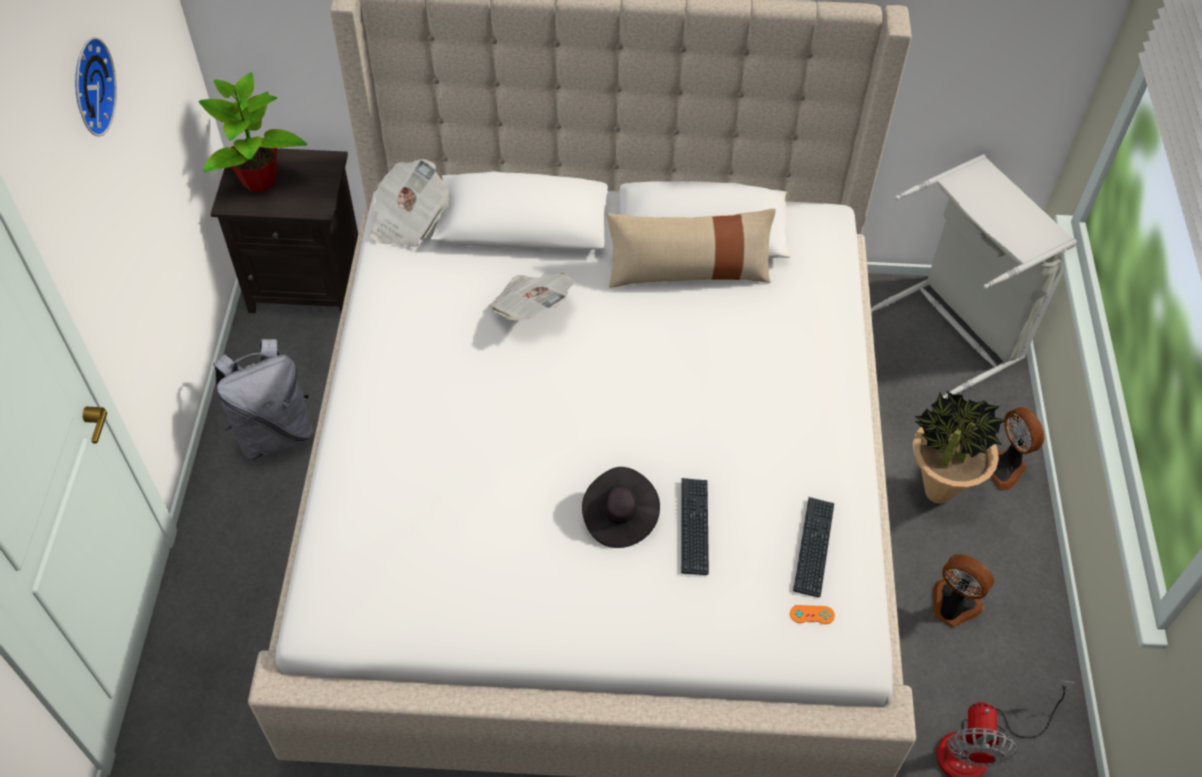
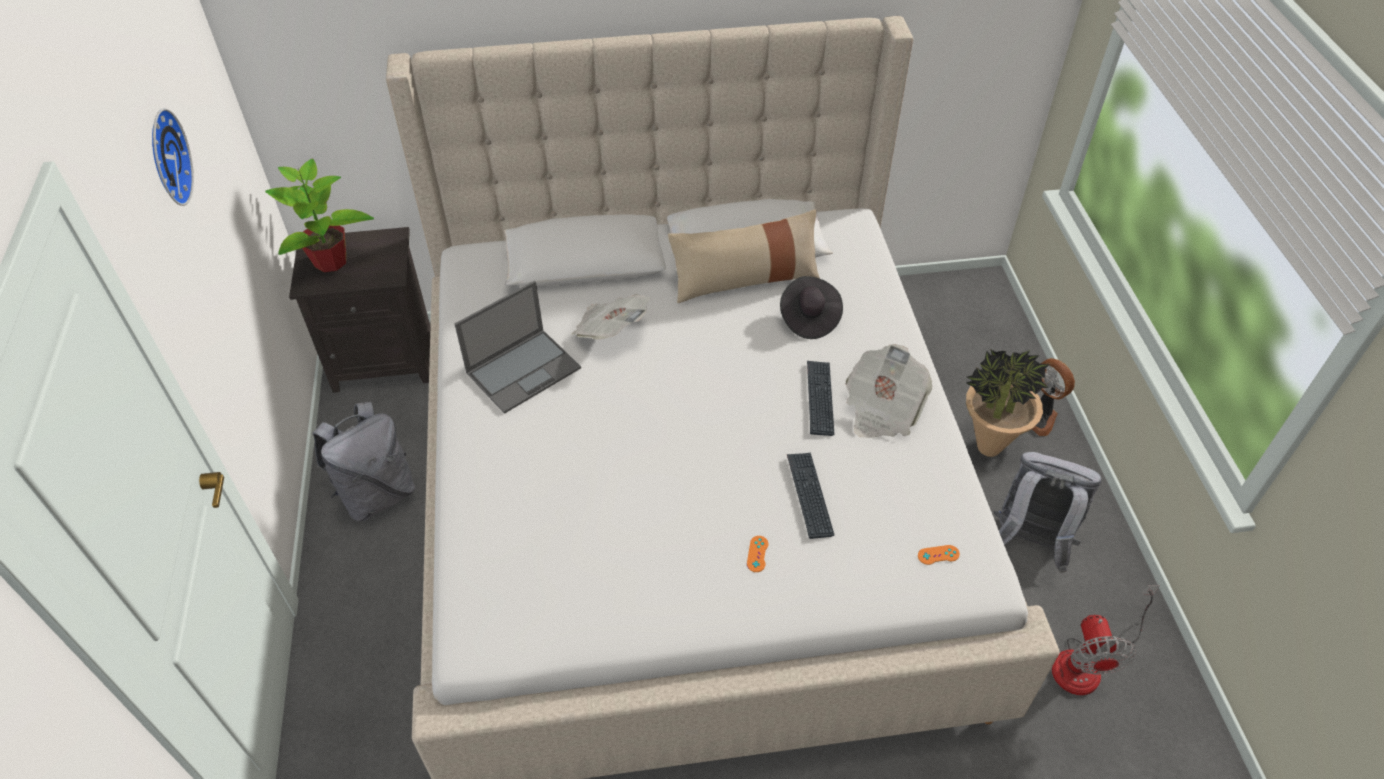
camera: 10 degrees left, 5 degrees down
newspaper [371,159,449,247] -> newspaper moved to [845,344,932,438]
black hat [582,467,660,548] -> black hat moved to [780,276,843,339]
keyboard [793,497,834,597] -> keyboard moved to [807,361,834,436]
grey laundry basket [871,154,1077,398] -> none
fan [933,554,994,627] -> grey backpack [993,452,1101,573]
none -> laptop [454,281,581,414]
none -> orange game controller [747,536,769,572]

